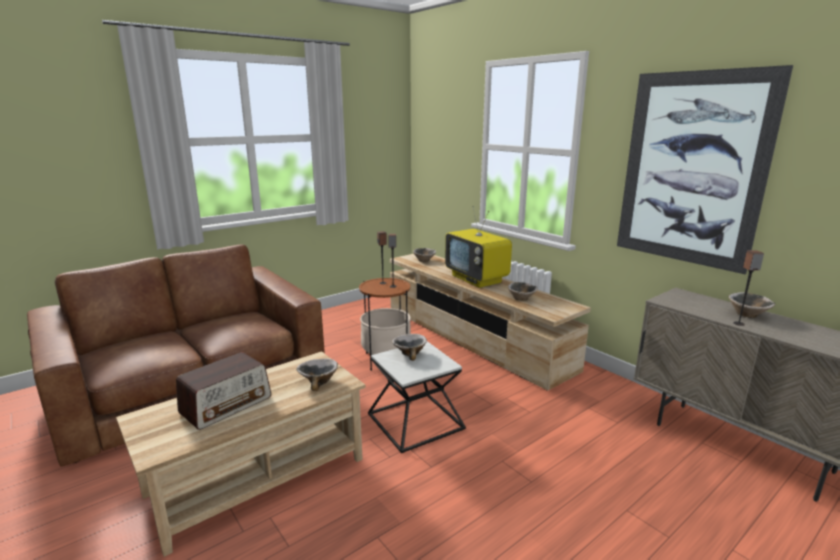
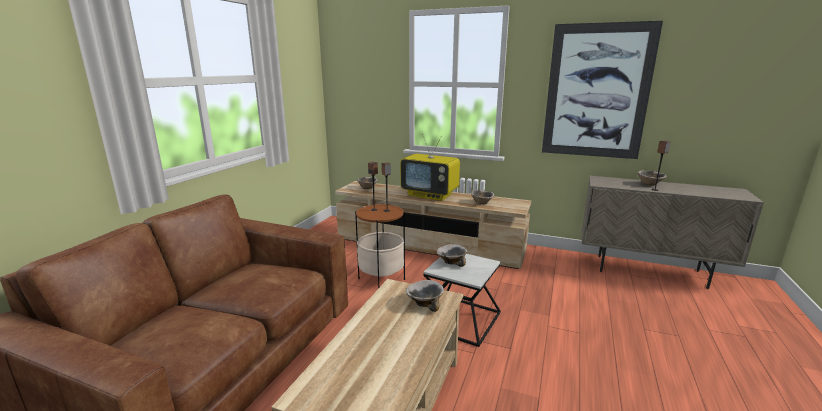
camera: 30 degrees left, 0 degrees up
radio [176,352,271,430] -> none

